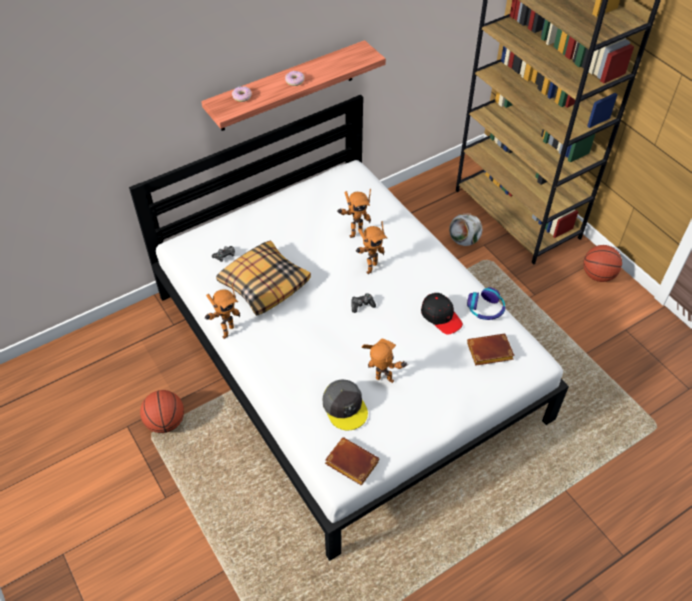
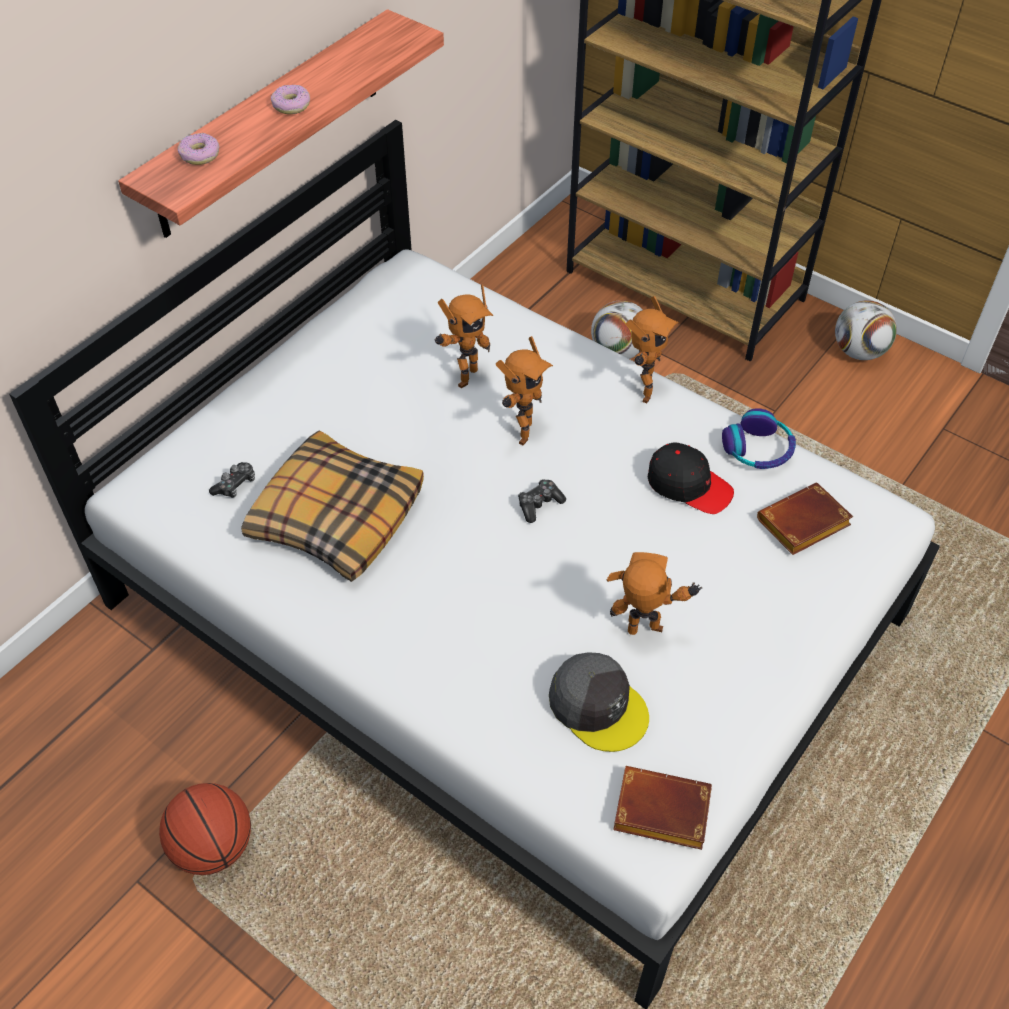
camera: 20 degrees left, 0 degrees up
toy robot [205,283,240,339] -> toy robot moved to [626,296,679,403]
basketball [583,245,622,282] -> football [835,300,897,360]

